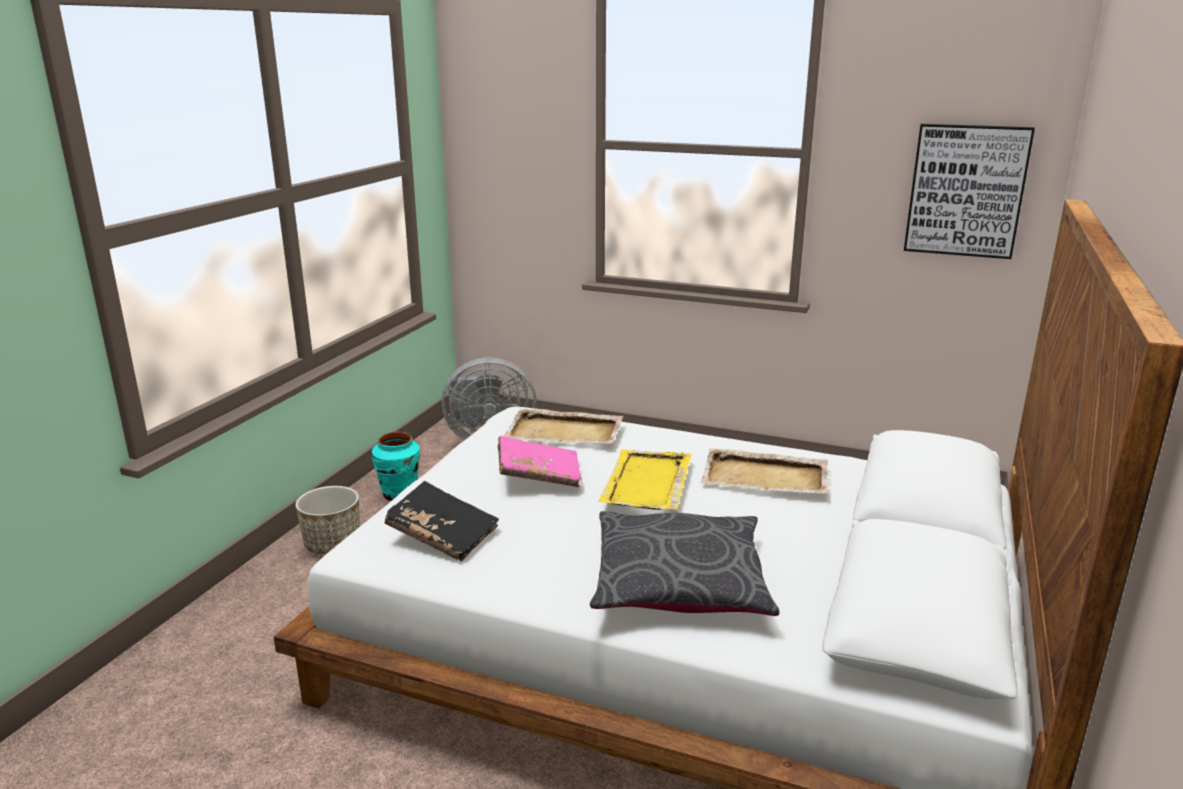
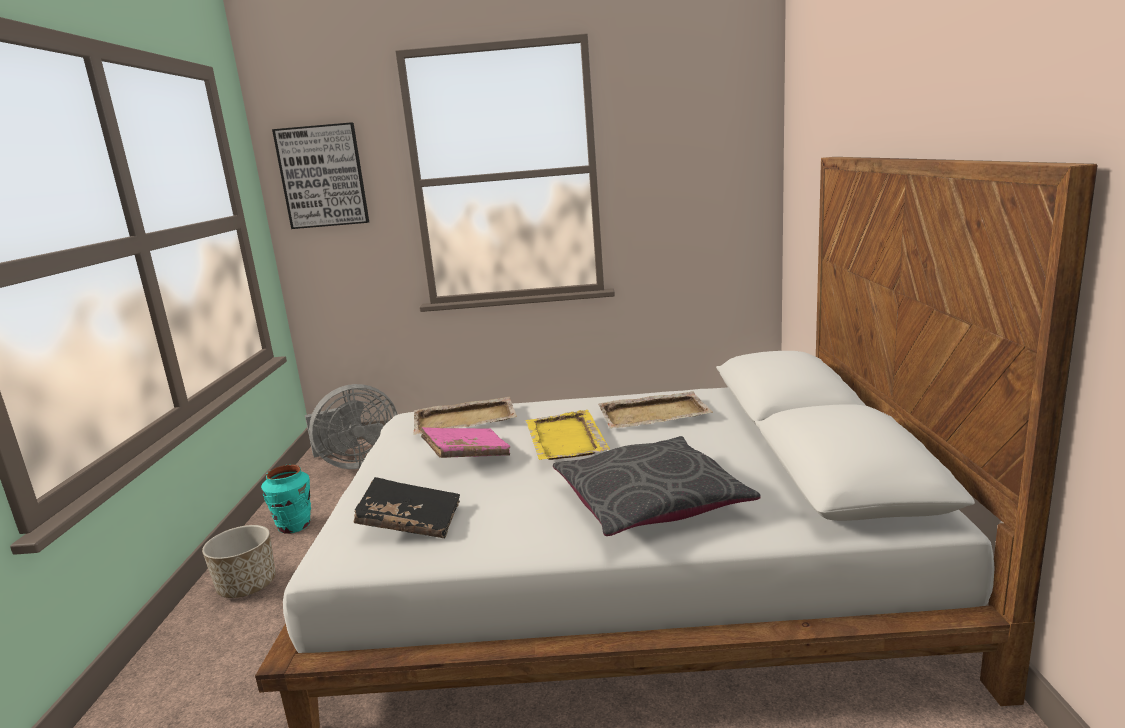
camera: 20 degrees left, 5 degrees down
picture [904,124,1035,259] -> picture moved to [272,122,369,229]

